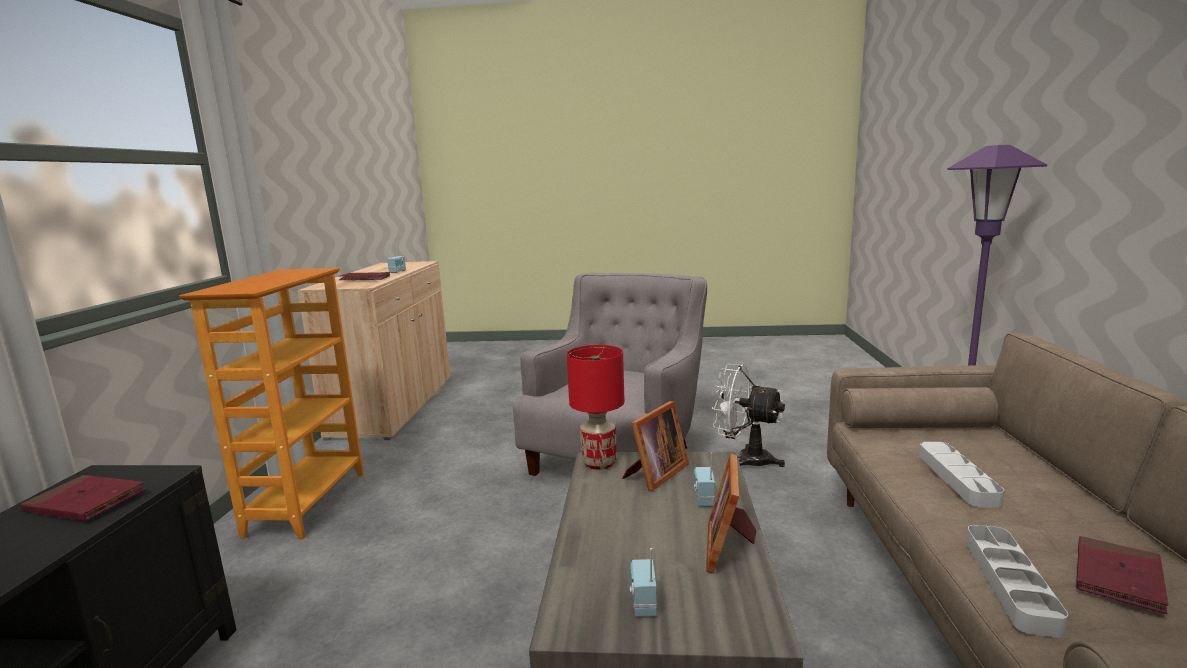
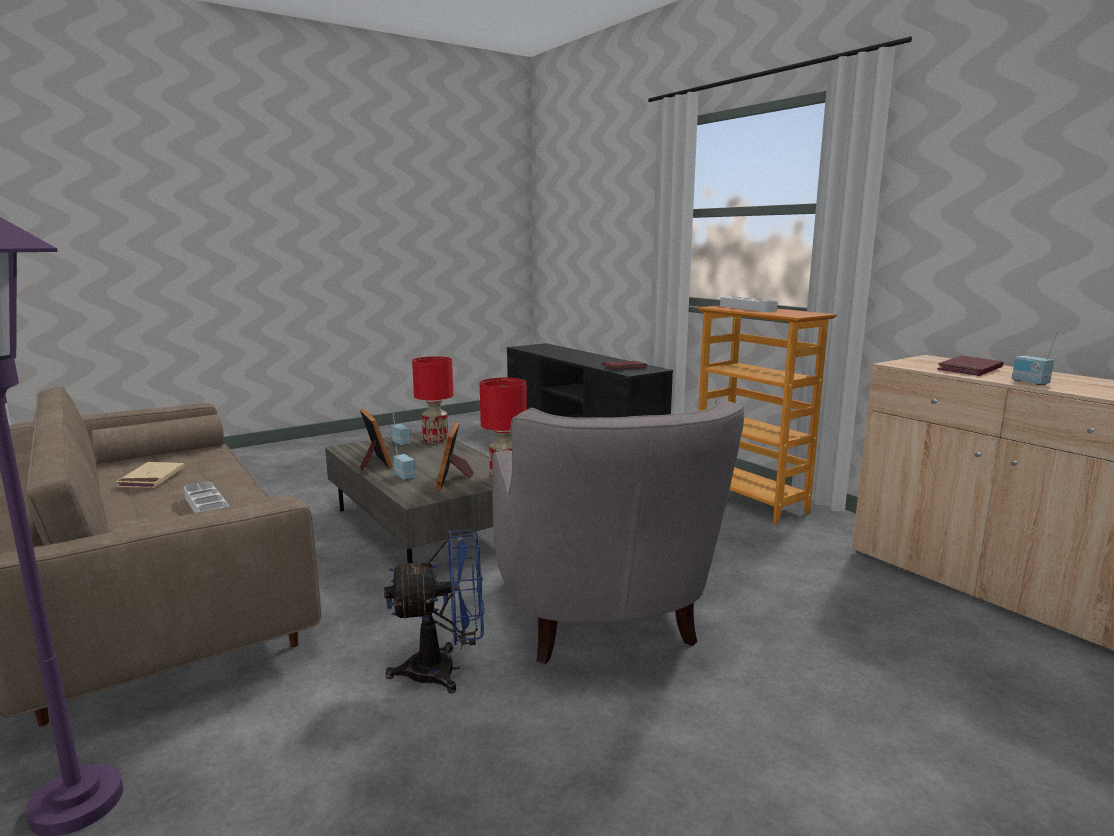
camera: 140 degrees right, 0 degrees up
white fan [712,364,785,467] -> blue fan [384,530,484,693]
grey tray [966,525,1068,638] -> grey tray moved to [720,296,778,312]
red book [1076,536,1169,614] -> beige book [116,462,184,488]
none -> red table lamp [412,356,453,444]

